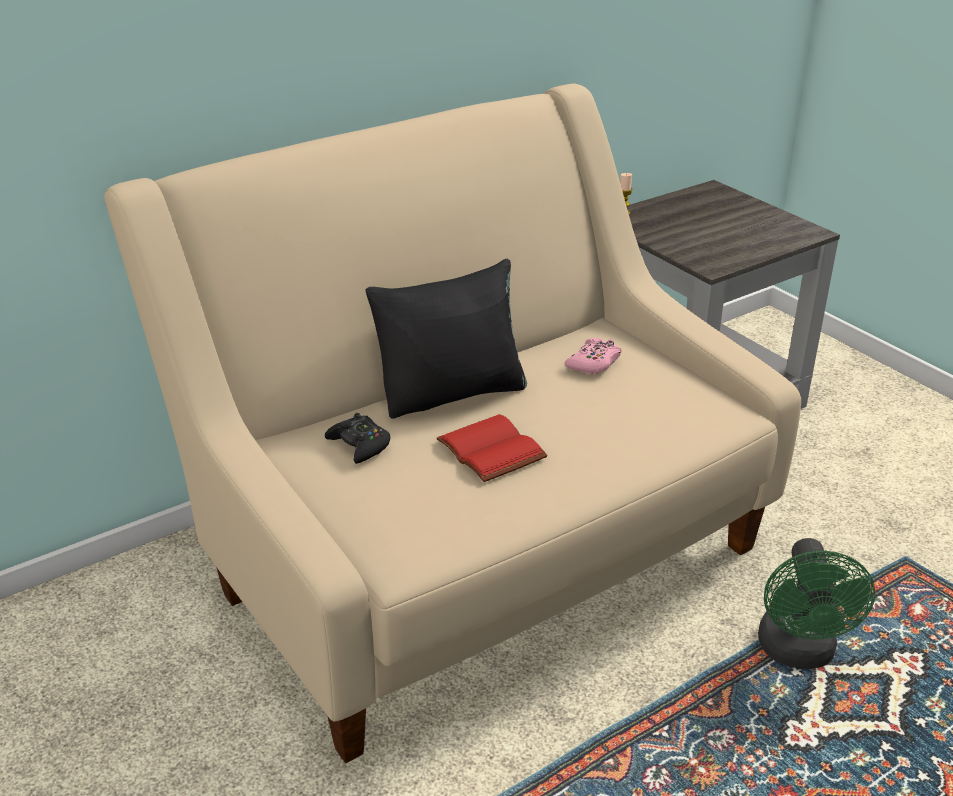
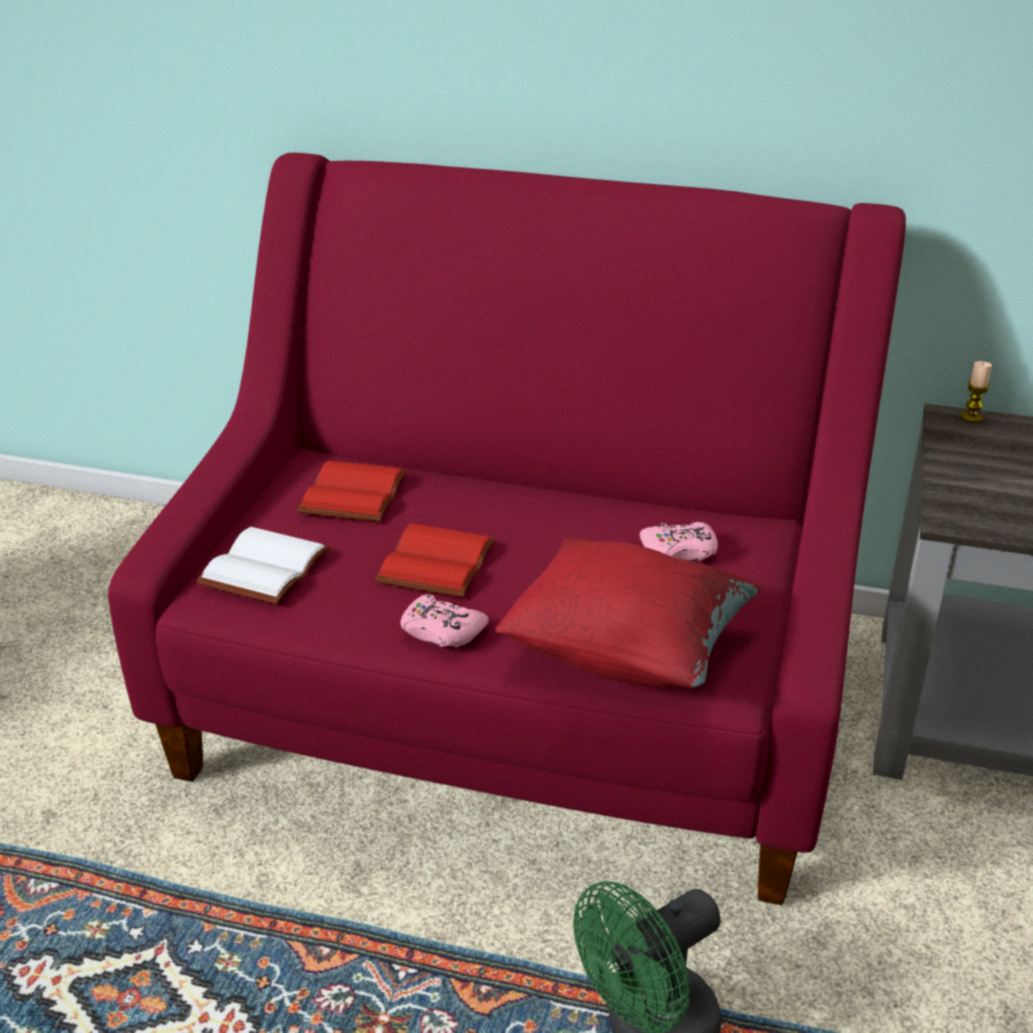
camera: 50 degrees right, 0 degrees up
beige sofa [104,84,801,763] -> red sofa [108,153,906,905]
black game controller [325,413,390,464] -> red book [297,461,406,522]
black pillow [365,259,527,419] -> none
none -> white book [196,527,330,604]
none -> pink game controller [400,595,489,648]
none -> red pillow [495,538,762,688]

